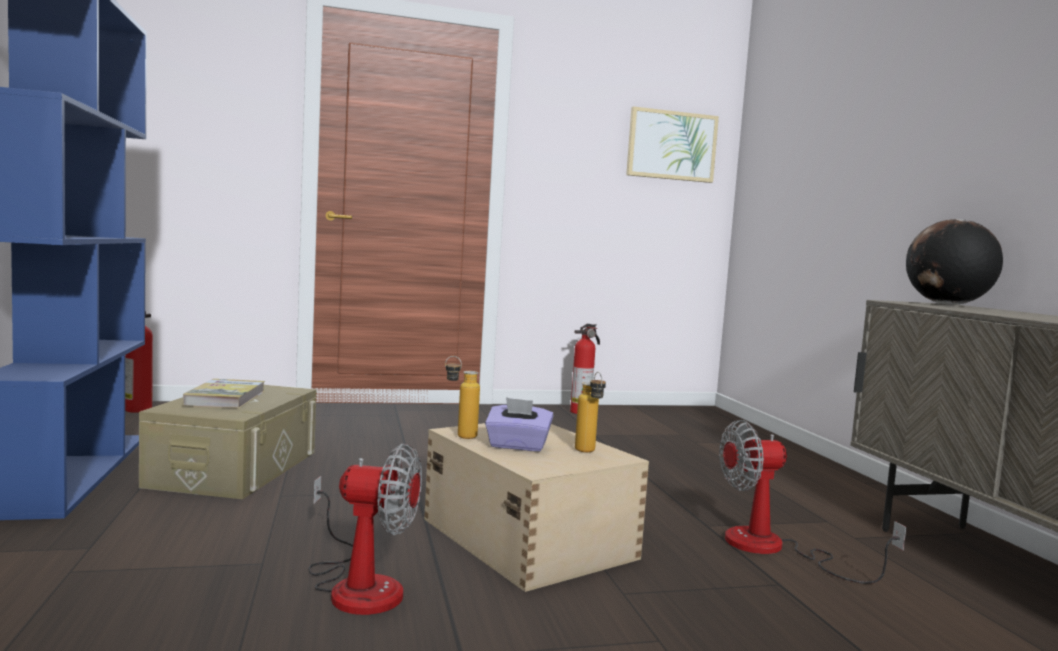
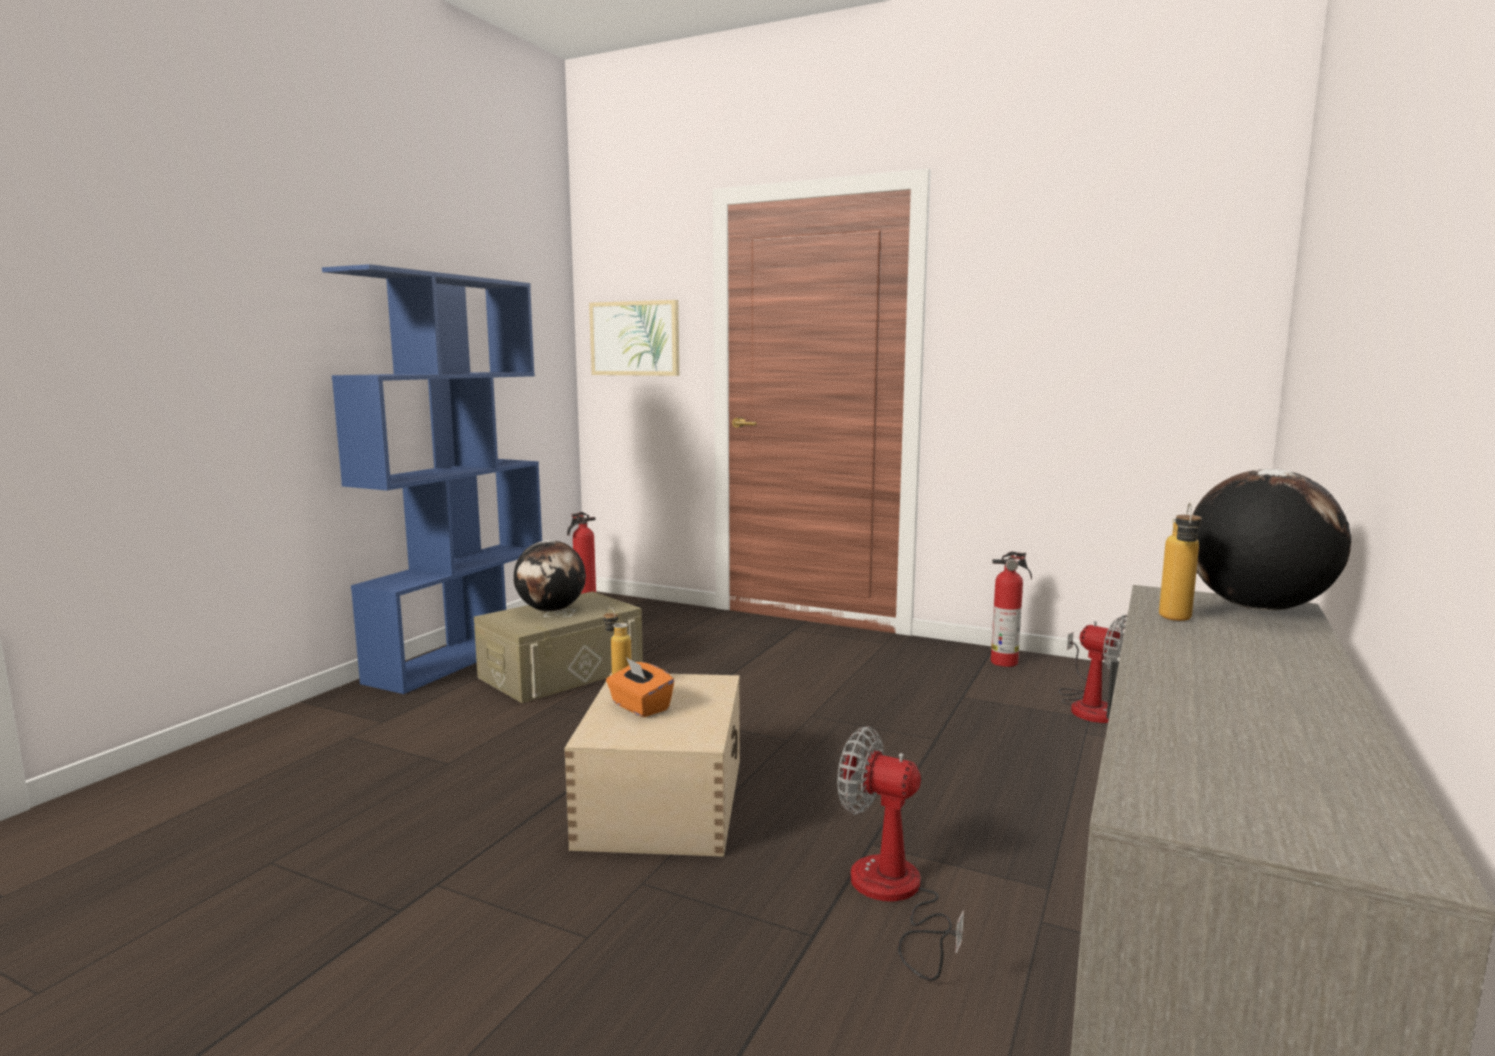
camera: 40 degrees right, 5 degrees up
book [183,379,265,408] -> globe [513,540,586,612]
fan [308,444,422,615] -> fan moved to [1059,615,1127,723]
purple tissue box [485,397,553,451] -> orange tissue box [606,657,674,717]
bottle [575,372,606,452] -> bottle moved to [1159,502,1202,621]
picture [626,106,719,183] -> picture moved to [589,300,679,376]

